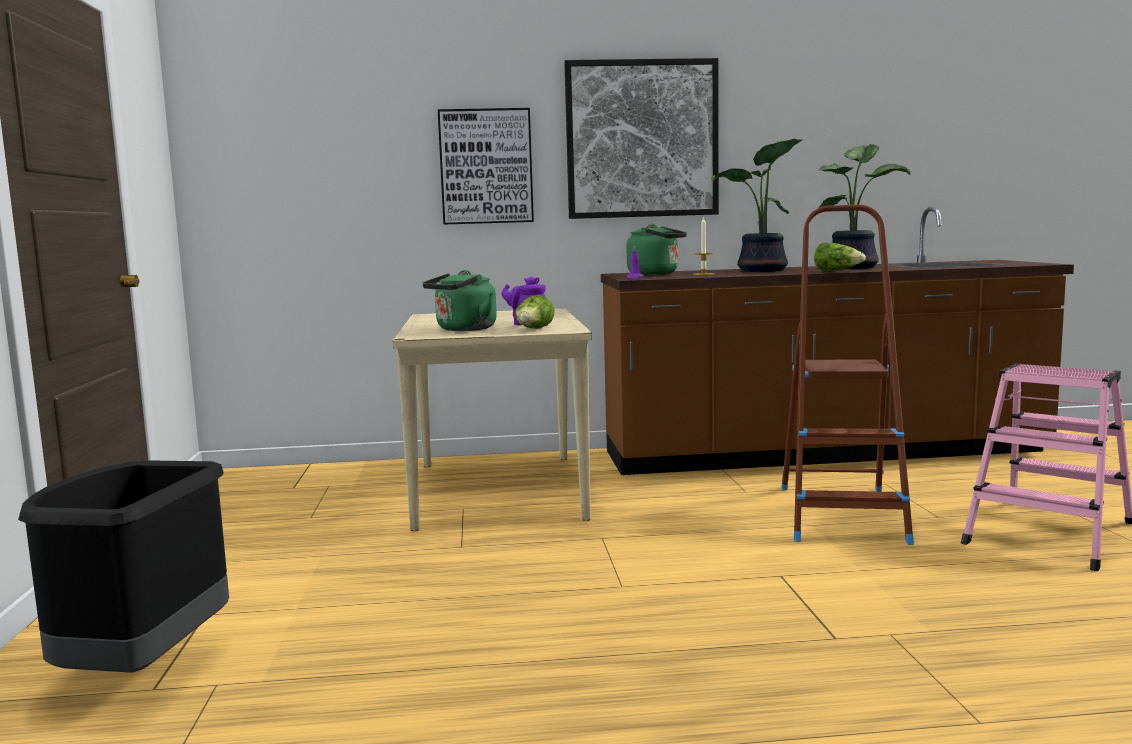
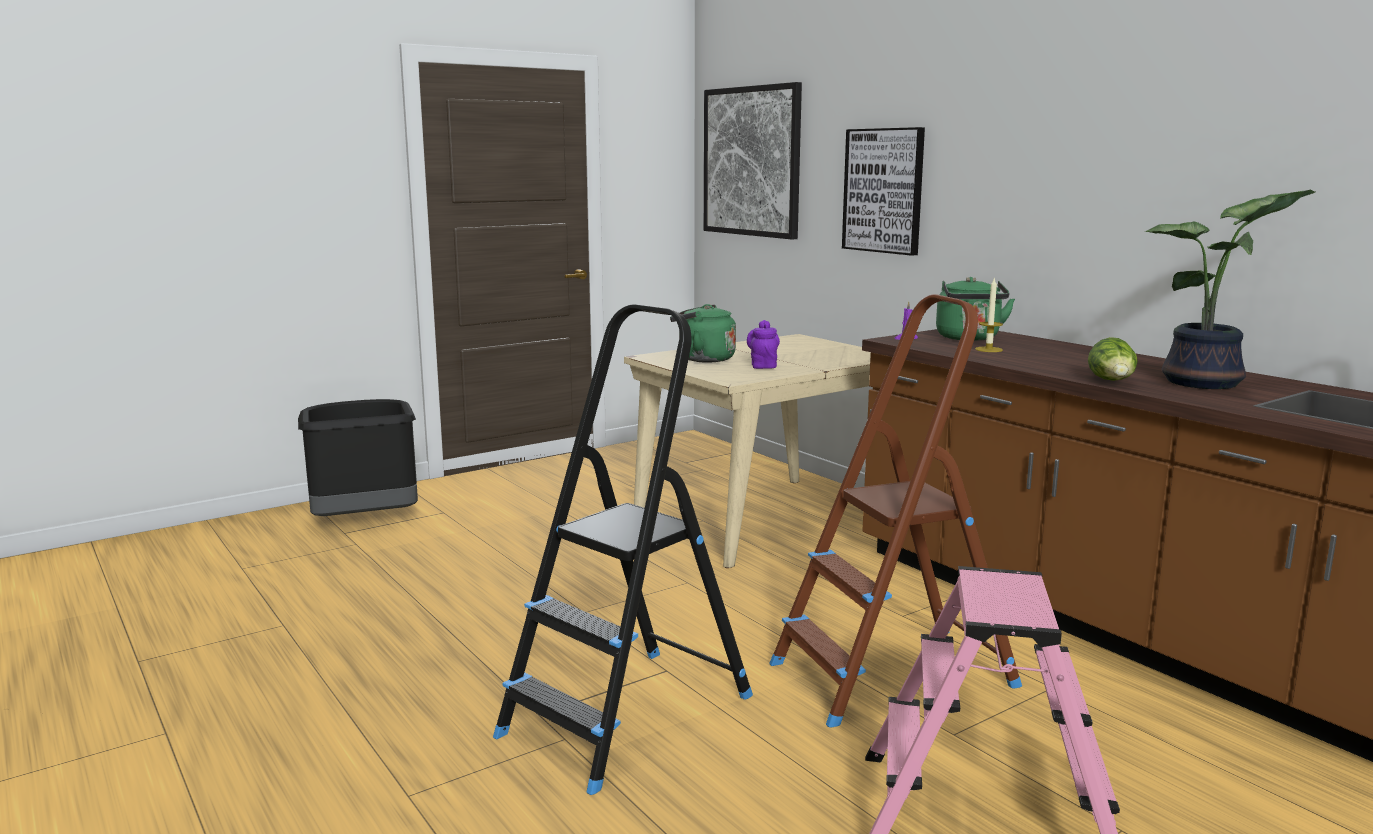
camera: 60 degrees right, 5 degrees up
lettuce [515,295,554,329] -> none
picture [564,58,719,219] -> picture moved to [704,82,802,240]
potted plant [711,139,802,272] -> none
none -> black step ladder [493,304,753,795]

